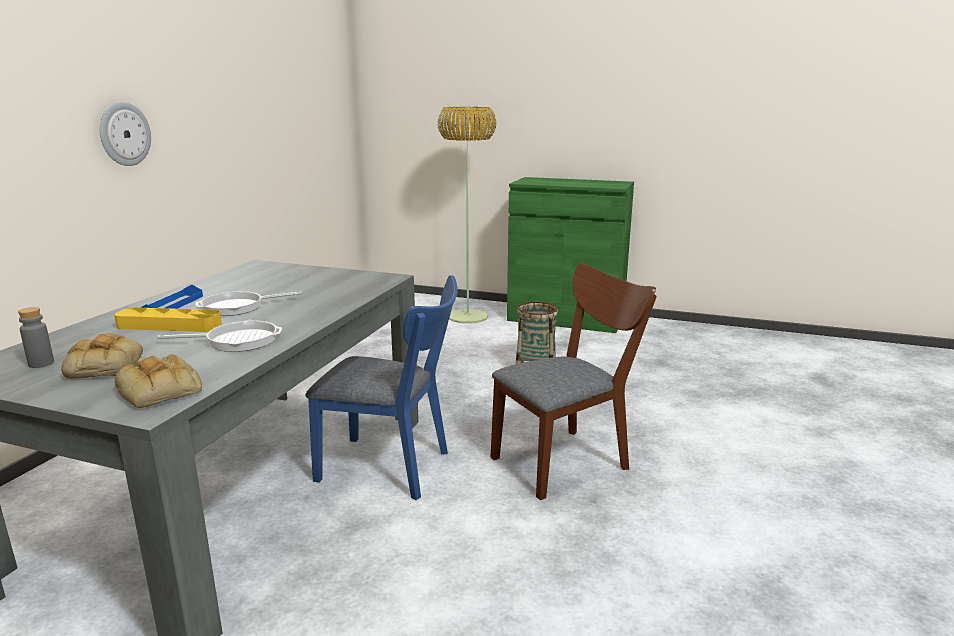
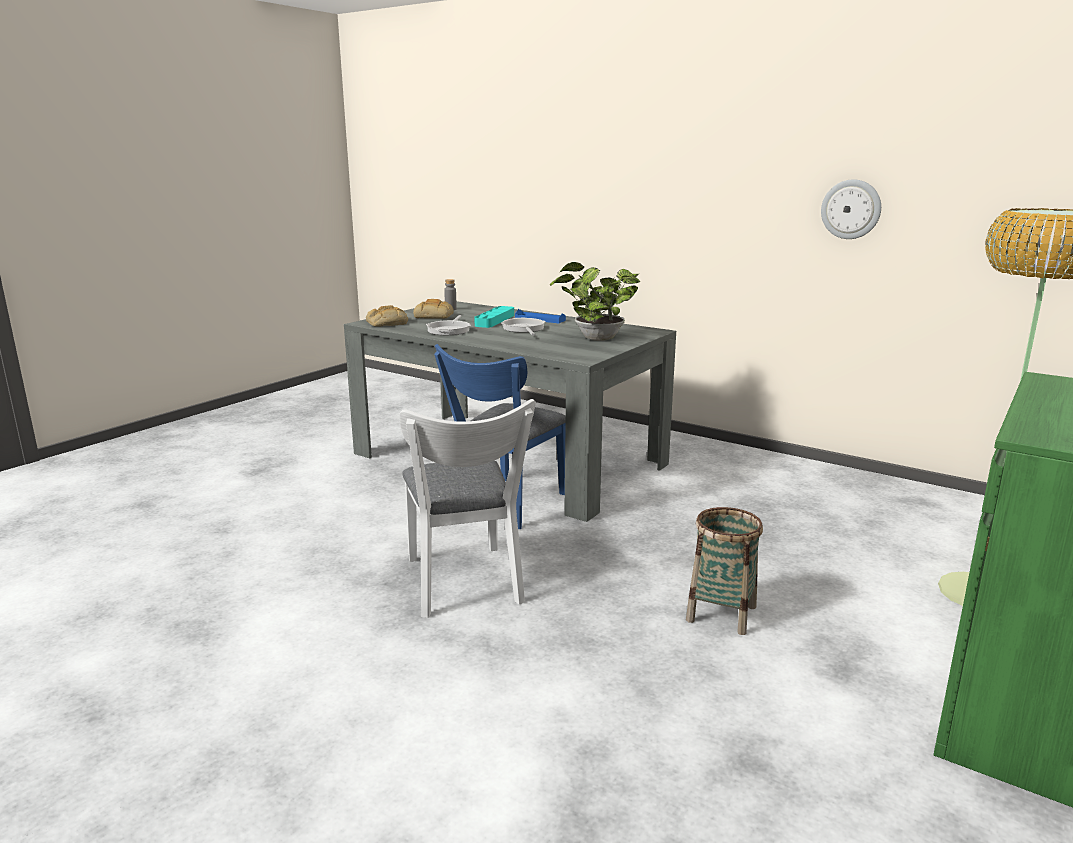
camera: 105 degrees right, 0 degrees up
wall clock [100,102,151,166] -> wall clock moved to [821,179,881,239]
yellow tray [114,307,222,332] -> turquoise tray [474,306,514,328]
brown chair [491,263,657,500] -> white chair [399,399,536,618]
none -> potted plant [550,262,640,341]

